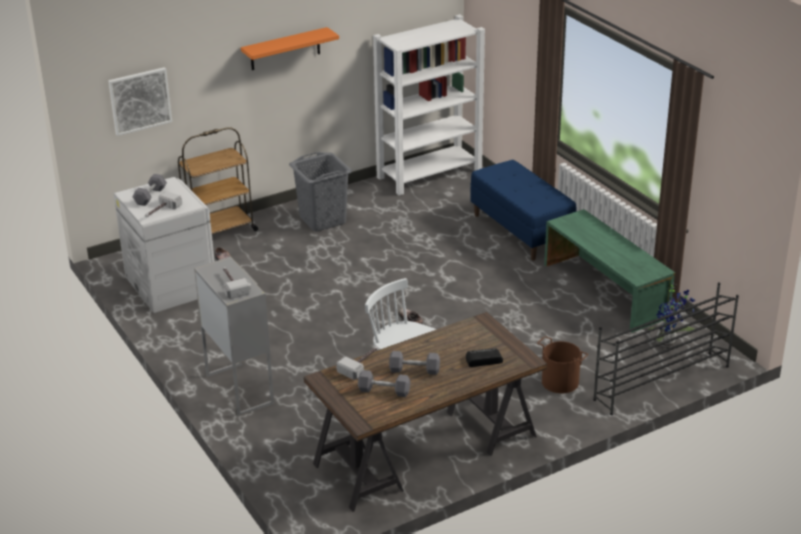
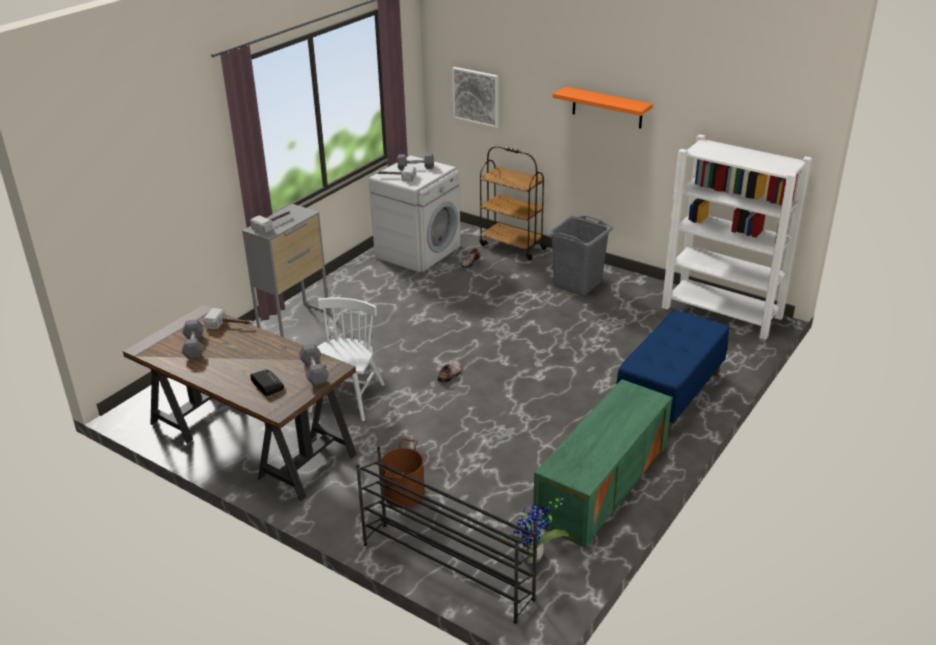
camera: 65 degrees right, 0 degrees up
grey dumbbell [389,351,440,375] -> grey dumbbell moved to [299,344,329,386]

